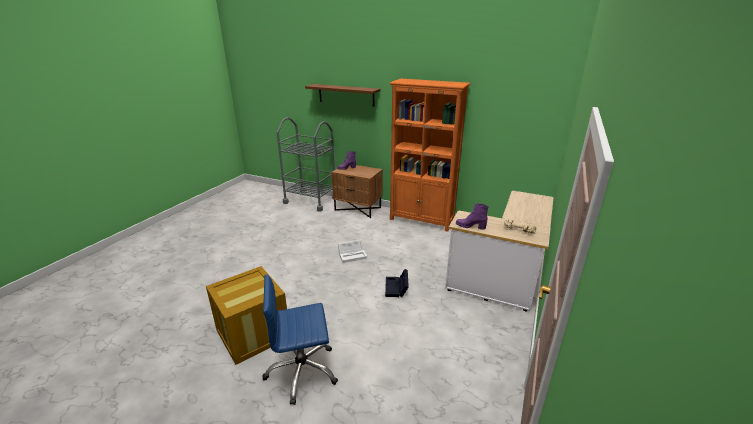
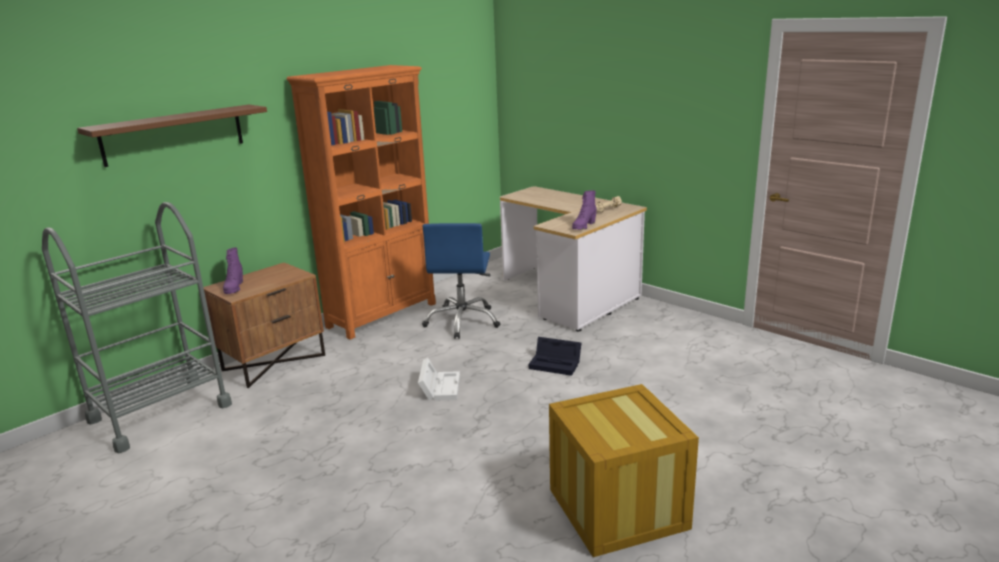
camera: 70 degrees left, 5 degrees down
blue office chair [262,274,338,405] -> blue office chair moved to [422,223,501,339]

